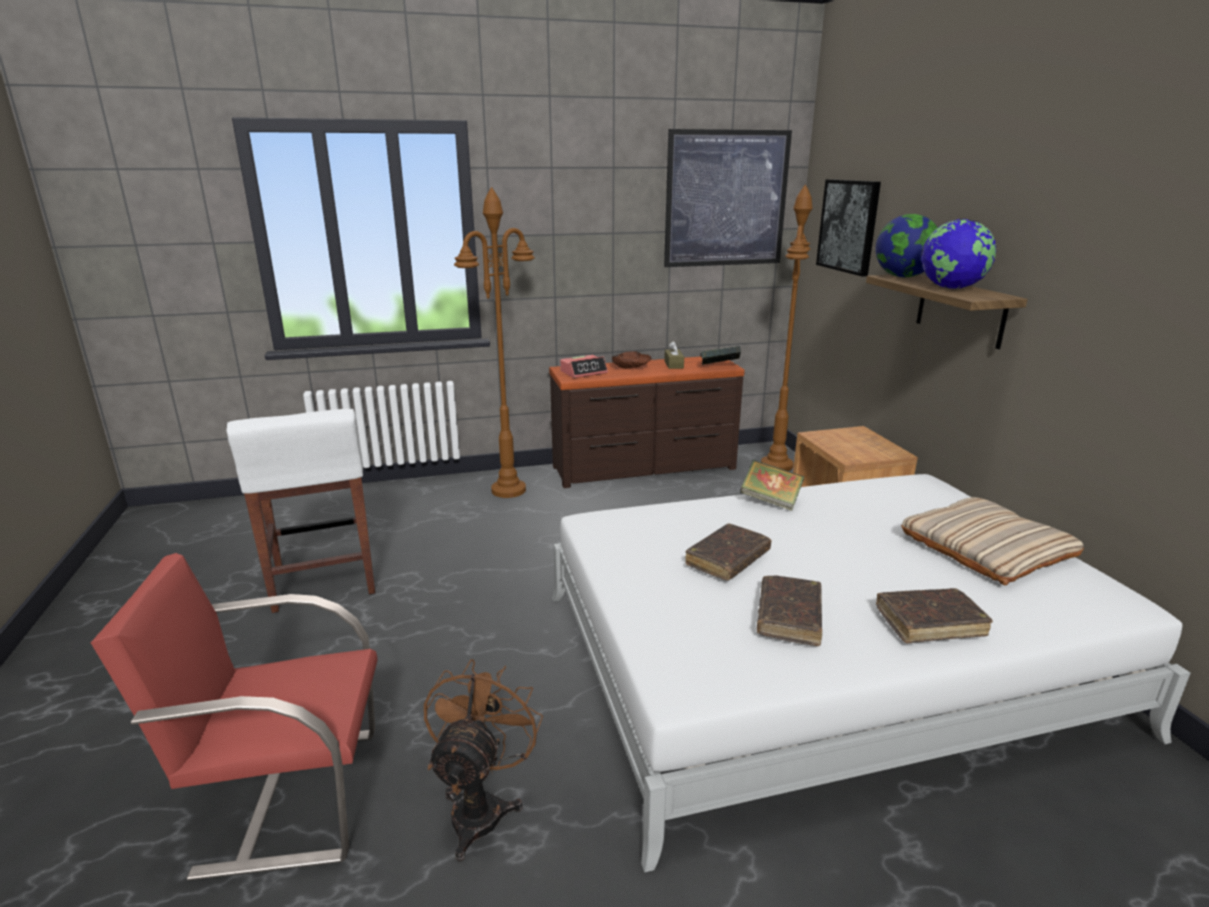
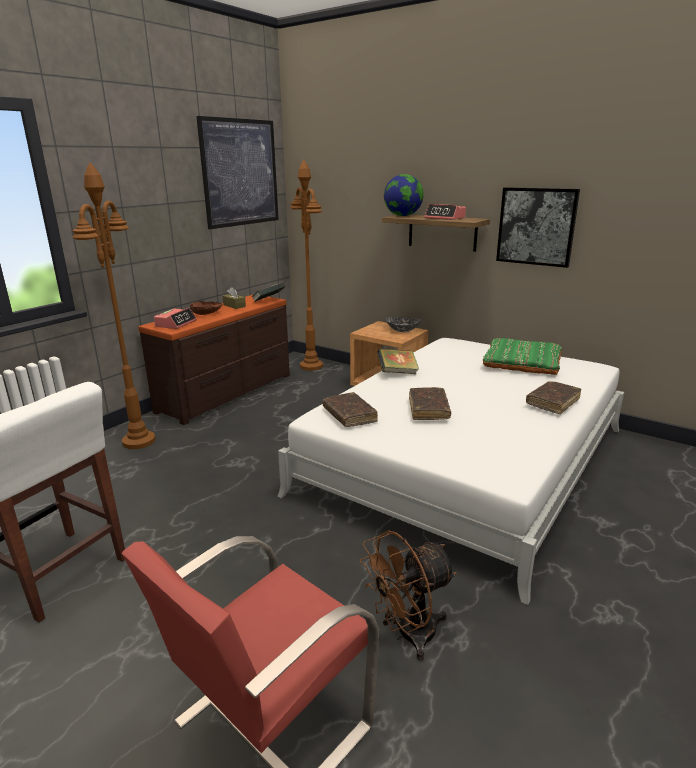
camera: 40 degrees left, 0 degrees up
brown fan [424,659,543,861] -> brown fan turned 90 degrees counterclockwise [359,530,457,661]
brown book [757,576,822,646] -> brown book moved to [322,392,378,427]
picture [816,179,881,276] -> picture moved to [496,187,580,268]
beige pillow [901,497,1084,585] -> green pillow [483,338,562,375]
globe [921,219,996,289] -> alarm clock [424,204,466,220]
none -> bowl [385,316,422,332]

